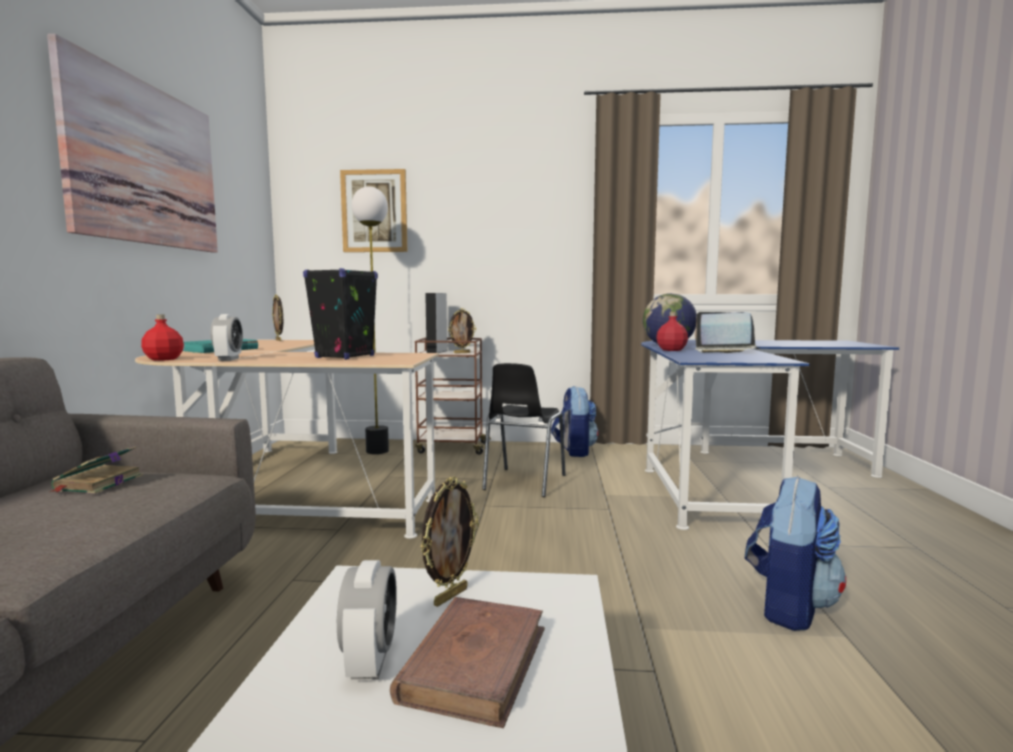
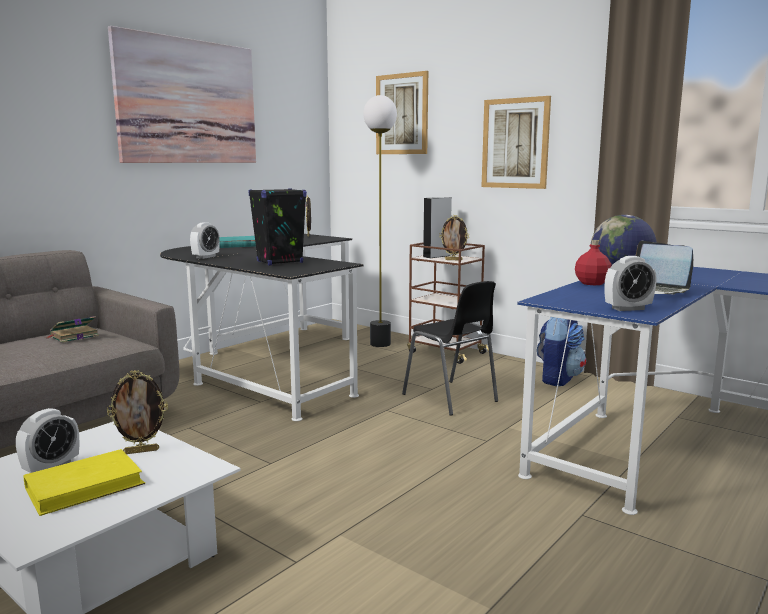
camera: 35 degrees right, 5 degrees up
beige desk [135,340,439,539] -> black desk [160,234,364,421]
red bottle [141,314,184,361] -> none
brown book [390,597,545,728] -> yellow book [23,449,145,516]
black chair [482,363,566,497] -> black chair turned 90 degrees counterclockwise [402,281,498,416]
backpack [745,476,846,631] -> none
none -> picture [482,96,551,189]
none -> alarm clock [605,256,656,311]

